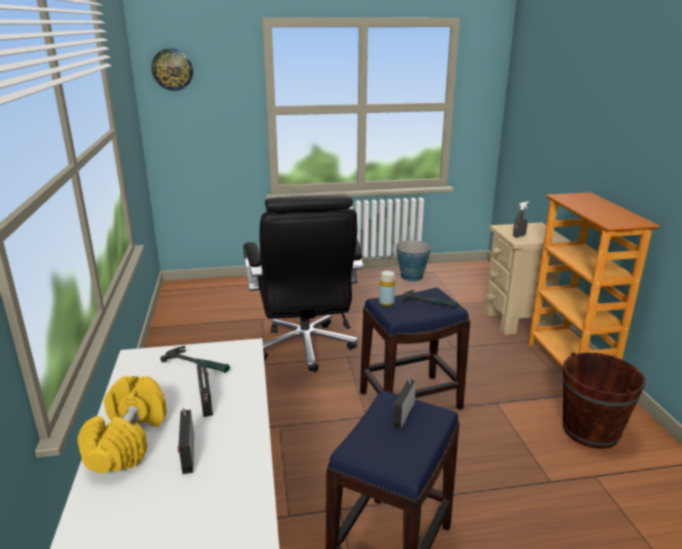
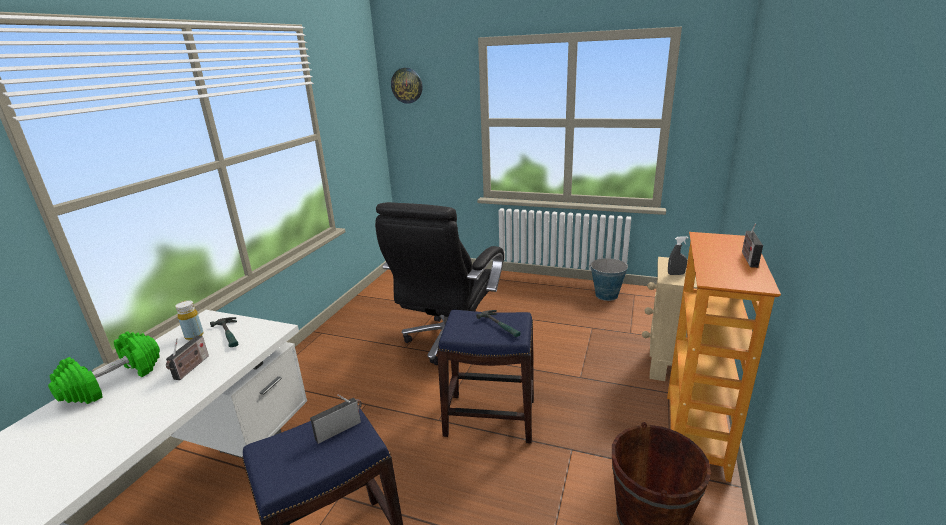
camera: 30 degrees right, 0 degrees up
yellow dumbbell [77,376,167,473] -> green dumbbell [48,331,160,404]
radio [178,407,194,474] -> radio moved to [742,223,763,268]
yellow bottle [379,270,395,306] -> yellow bottle moved to [176,300,204,340]

